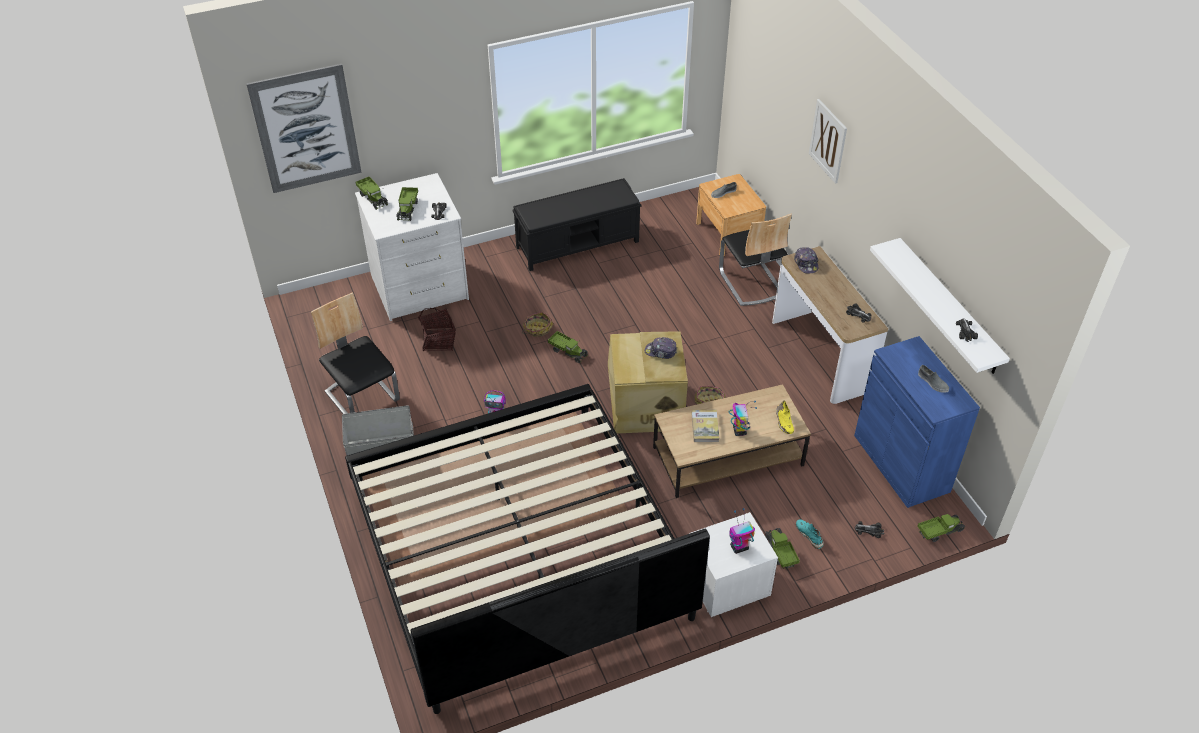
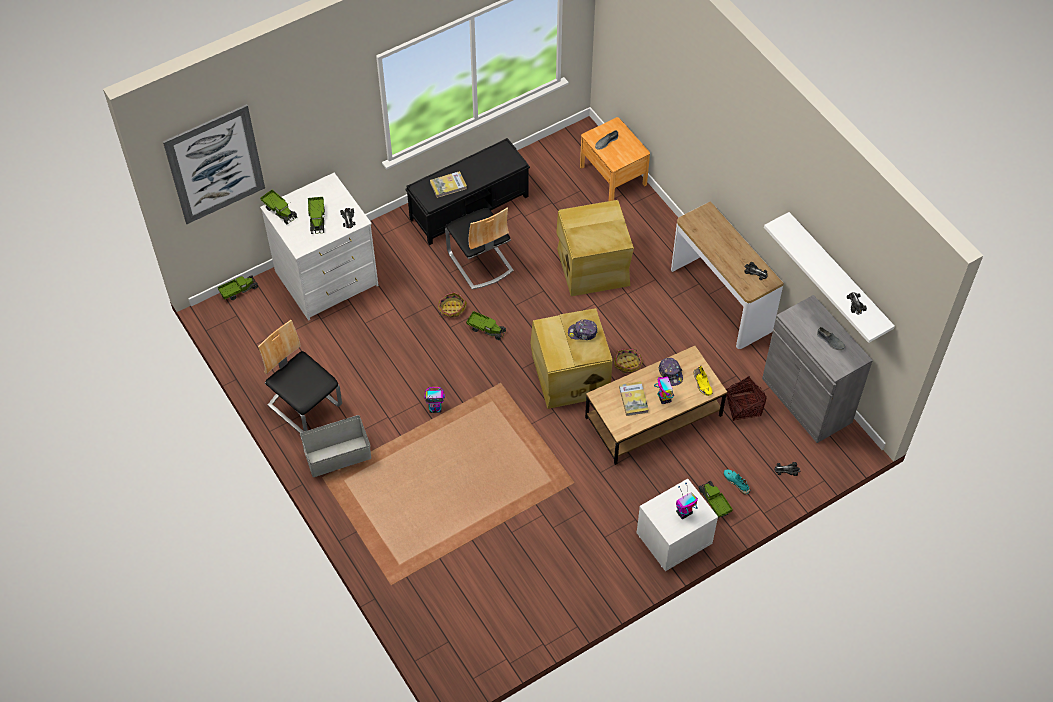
camera: 10 degrees left, 10 degrees up
bed [345,384,710,714] -> none
basket [418,308,456,351] -> basket moved to [726,376,767,421]
chair [719,213,792,306] -> chair moved to [445,207,514,289]
cap [794,247,819,274] -> cap moved to [659,358,683,386]
picture [809,99,847,184] -> none
blue cabinet [854,336,980,508] -> grey cabinet [762,295,873,443]
toy truck [918,512,965,542] -> toy truck moved to [218,276,258,300]
none -> book [430,171,467,198]
none -> beige storage box [556,200,634,296]

